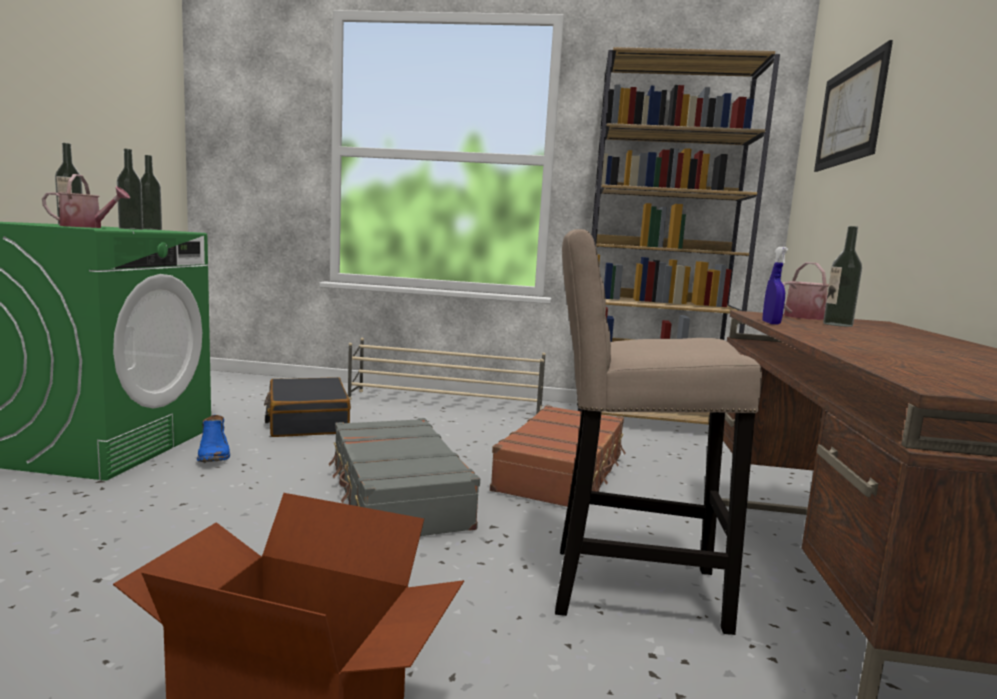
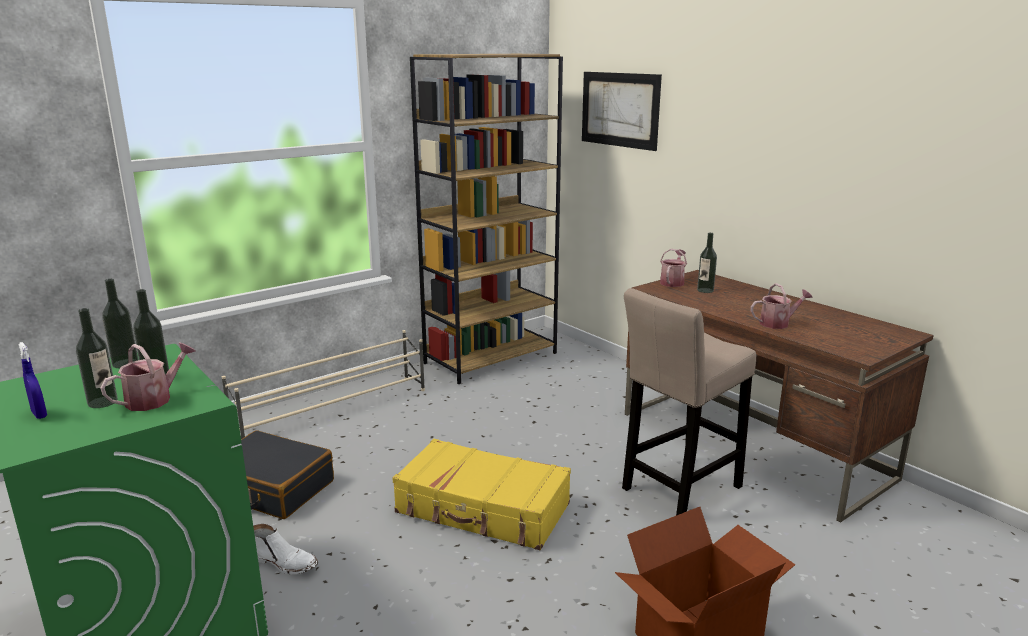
camera: 45 degrees left, 10 degrees up
blue boot [197,415,230,462] -> white boot [253,524,318,574]
grey suitcase [329,418,480,536] -> yellow suitcase [393,439,571,550]
brown suitcase [490,405,626,507] -> none
blue spray bottle [762,247,788,324] -> blue spray bottle moved to [19,342,47,419]
none -> watering can [751,283,813,329]

